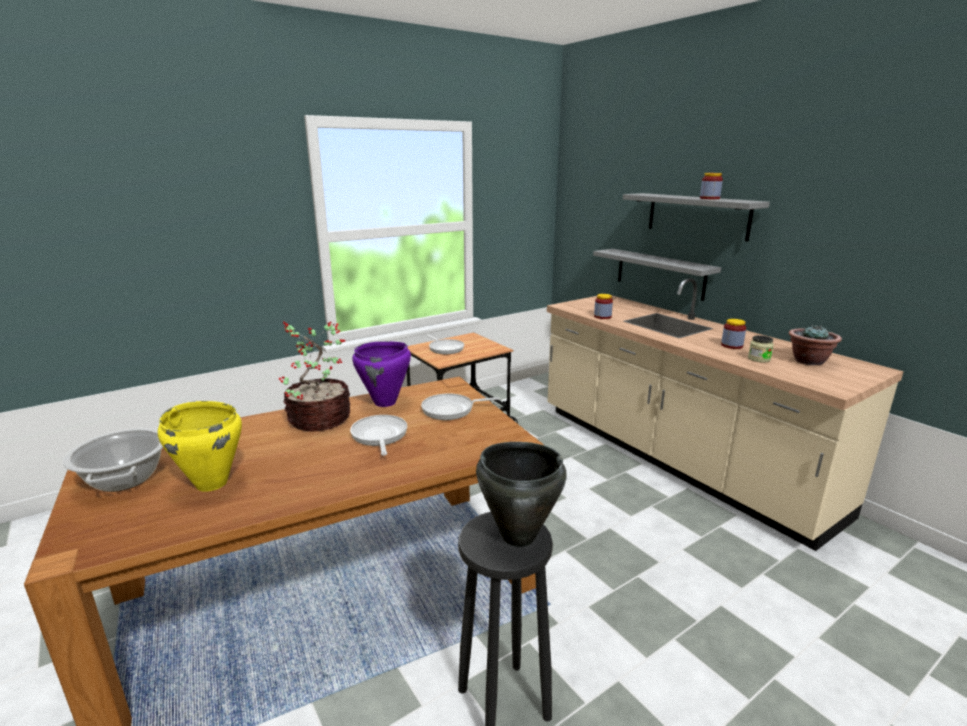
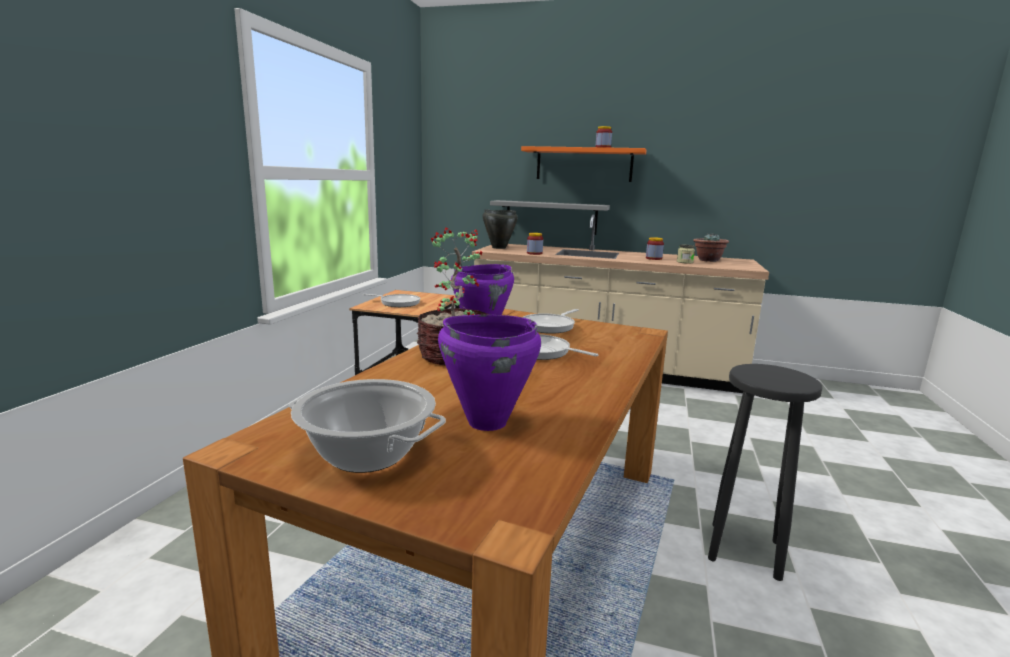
camera: 40 degrees left, 5 degrees down
yellow cooking pot [158,401,242,492] -> purple cooking pot [438,315,541,431]
black cooking pot [476,442,567,547] -> black cooking pot moved to [483,209,518,249]
grey shelf [623,193,770,242] -> orange shelf [521,146,647,182]

